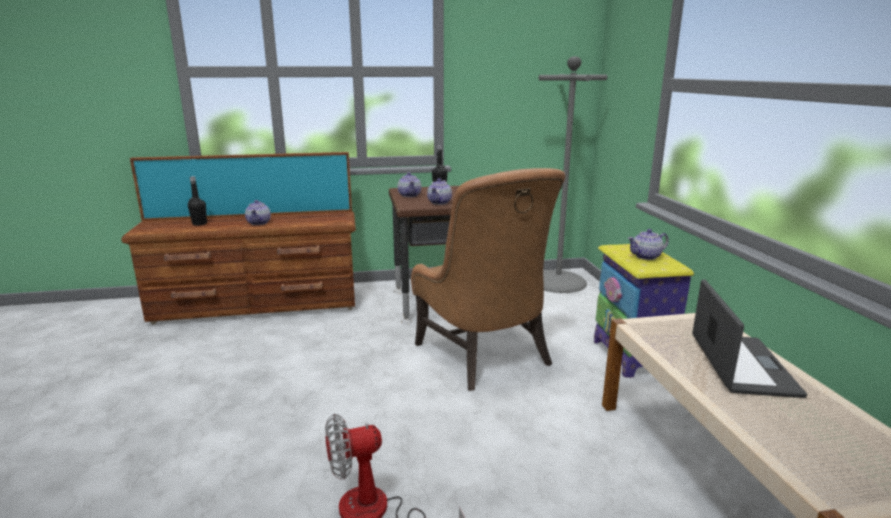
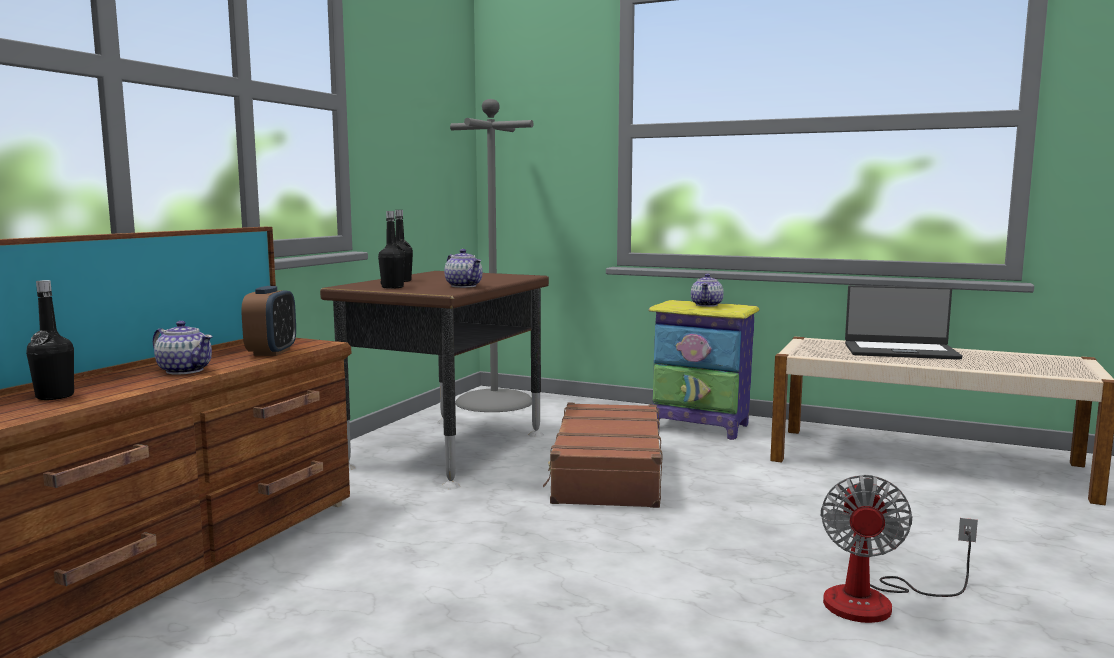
camera: 55 degrees left, 10 degrees down
teapot [397,172,421,197] -> black bottle [378,211,405,289]
brown chair [411,168,566,391] -> brown suitcase [543,403,663,508]
laptop [692,279,807,398] -> laptop turned 150 degrees clockwise [845,285,962,360]
none -> alarm clock [241,286,296,356]

